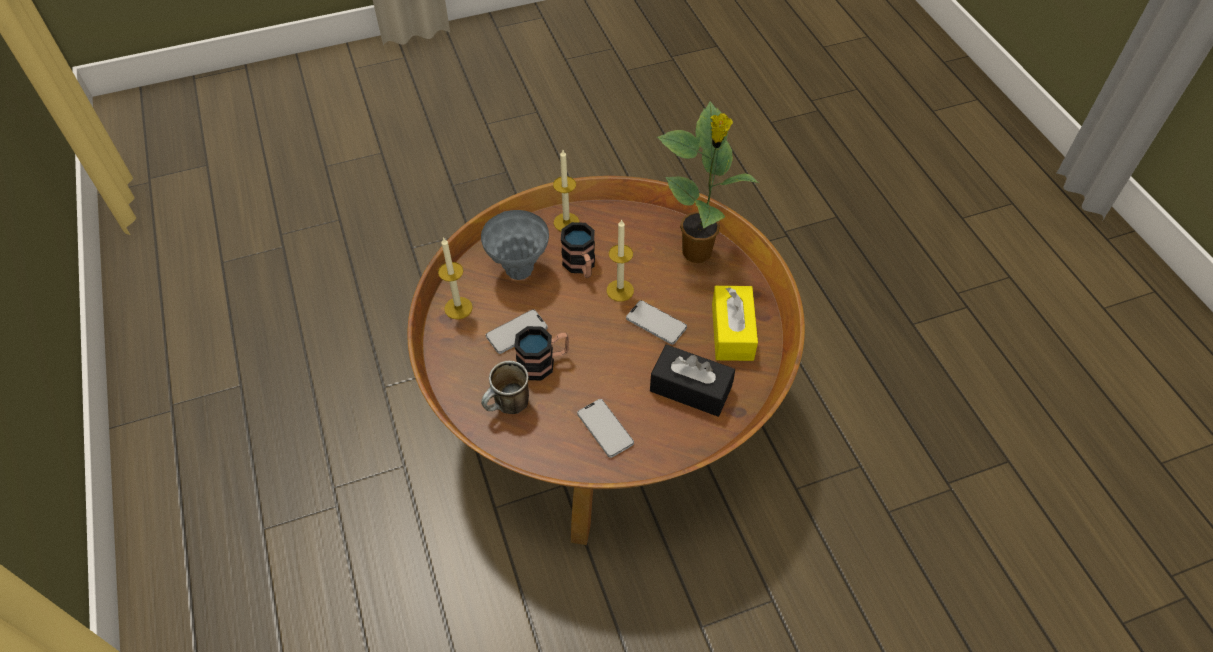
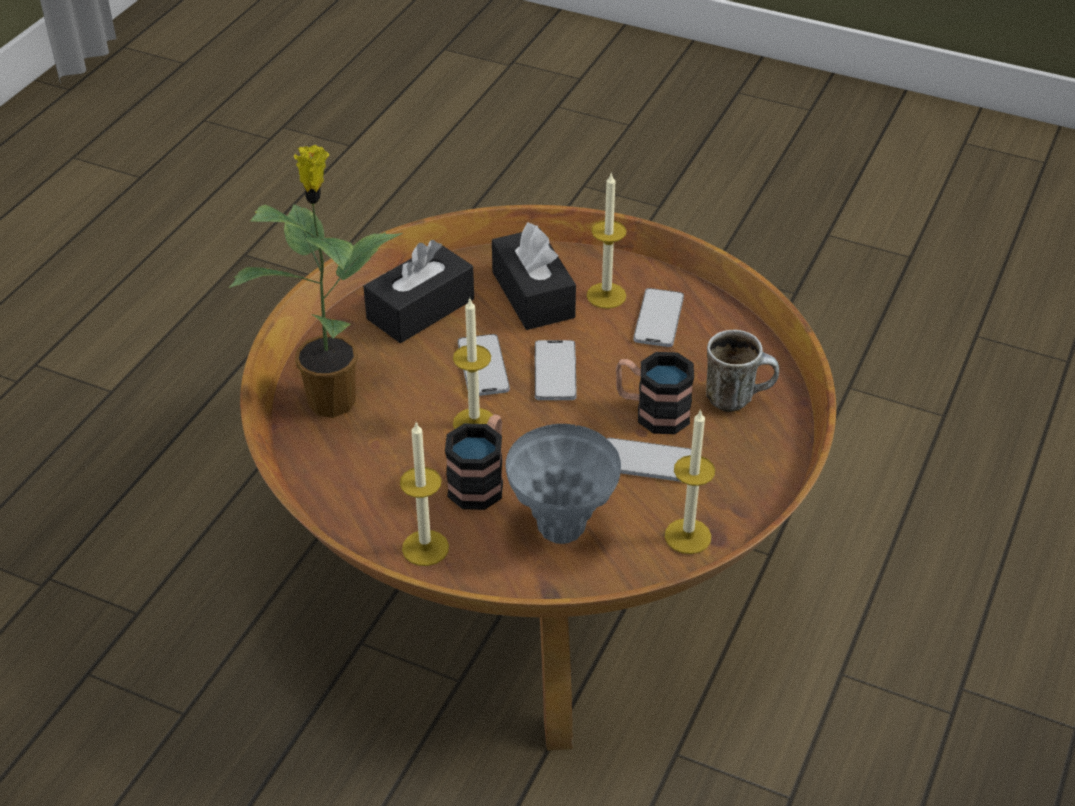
camera: 135 degrees left, 10 degrees down
yellow tissue box [712,286,758,361] -> black tissue box [363,240,474,343]
none -> phone [534,340,577,400]
none -> candle [587,174,627,309]

